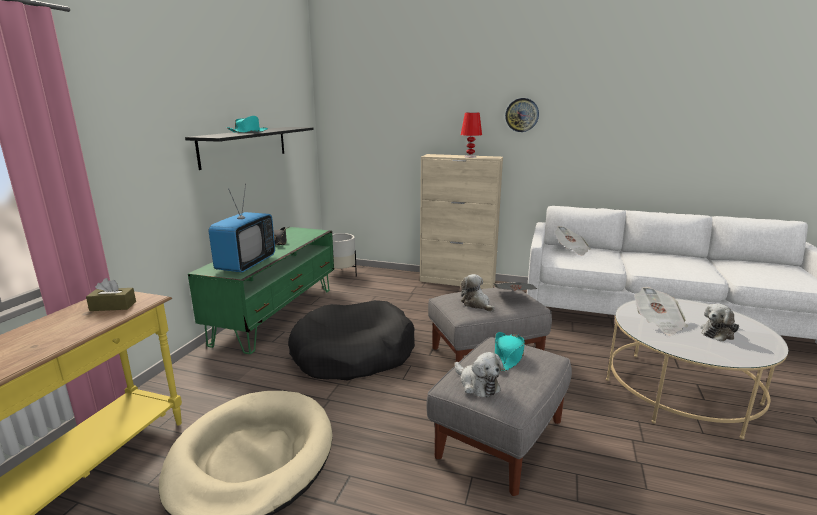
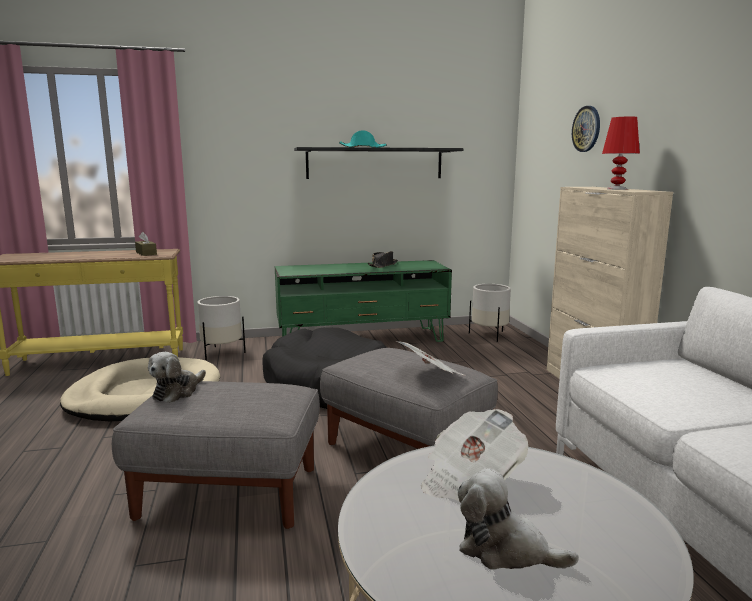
camera: 60 degrees right, 5 degrees down
television [209,184,275,273] -> none
plush toy [461,274,495,312] -> none
turquoise hat [495,332,525,371] -> none
wall clock [505,98,539,132] -> wall clock moved to [572,106,600,152]
newspaper [554,226,591,256] -> none
none -> white planter [197,296,246,360]

